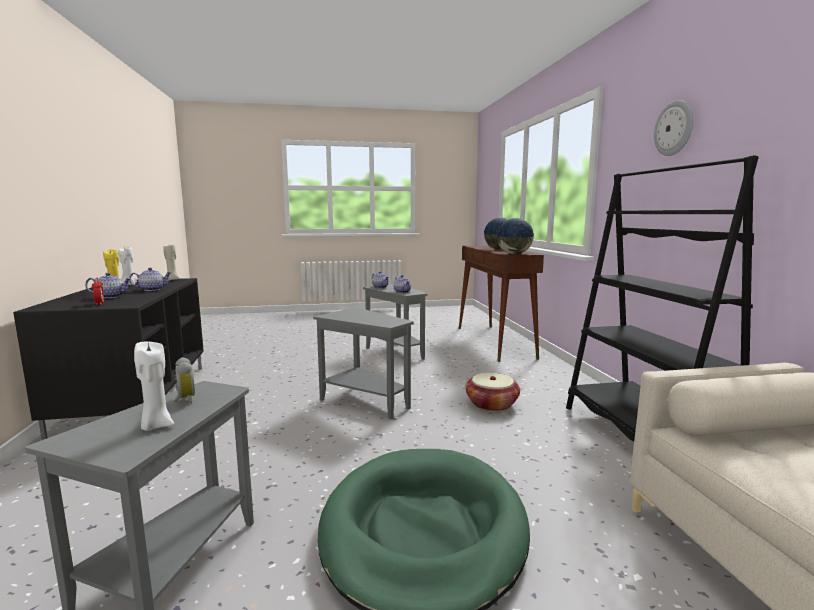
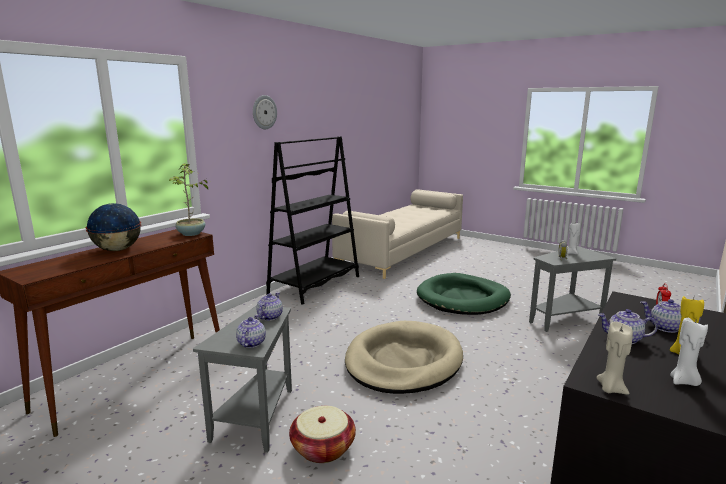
camera: 135 degrees left, 5 degrees up
grey side table [313,307,414,419] -> beige dog bed [345,321,463,394]
basket [465,373,520,411] -> basket moved to [289,406,356,463]
globe [497,218,534,254] -> potted plant [169,163,210,236]

